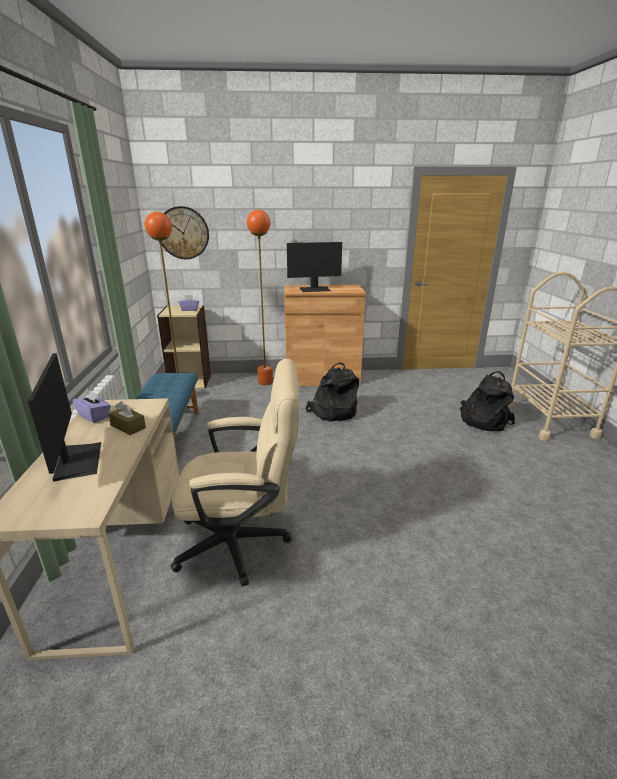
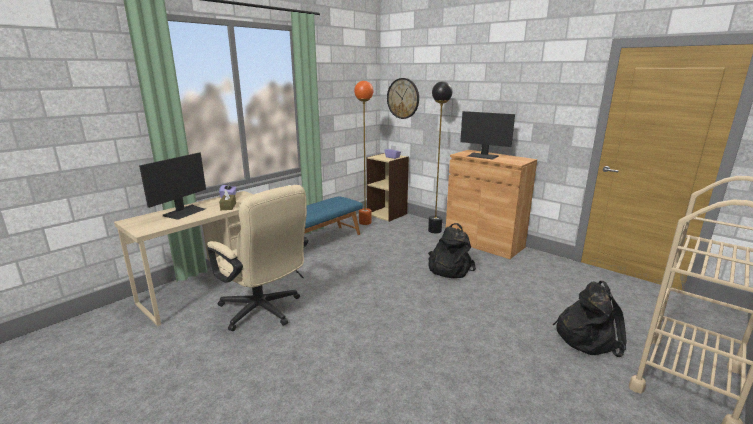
camera: 45 degrees right, 5 degrees down
orange floor lamp [247,210,273,385] -> black floor lamp [428,81,453,234]

